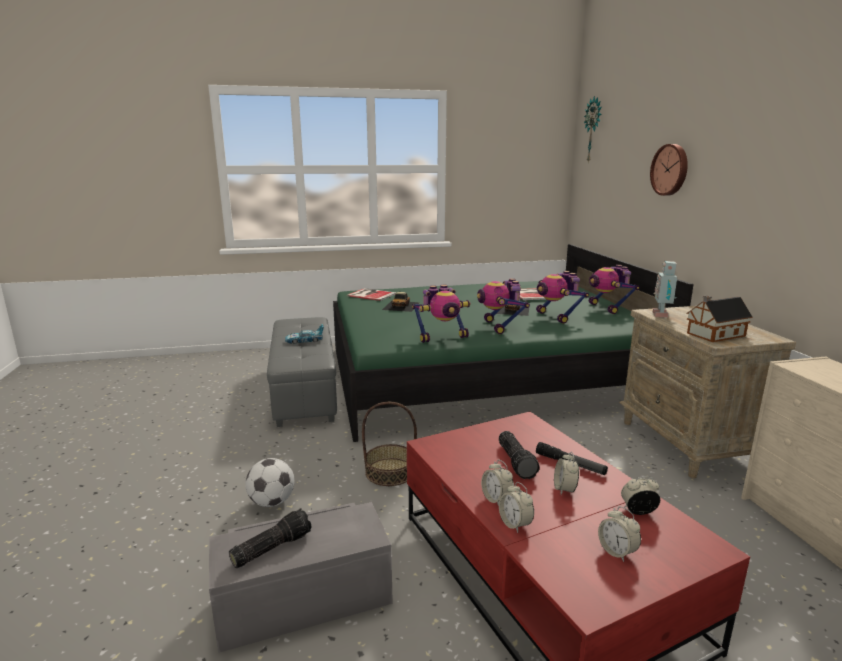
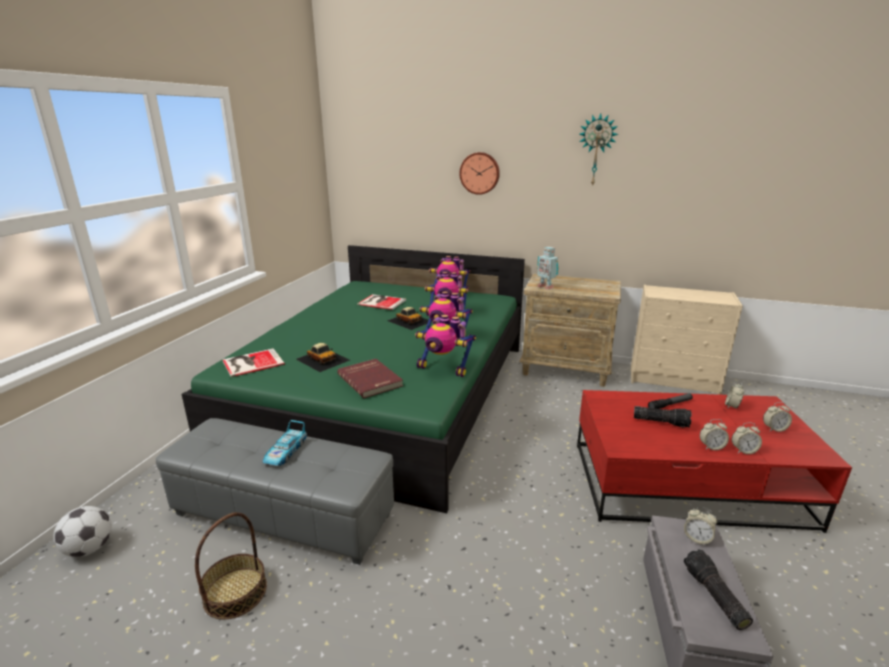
camera: 60 degrees left, 5 degrees up
football [245,458,295,507] -> football moved to [53,506,112,557]
basket [362,402,417,486] -> basket moved to [195,512,267,620]
toy robot [412,285,471,343] -> toy robot turned 105 degrees clockwise [415,315,476,377]
alarm clock [554,451,579,495] -> alarm clock moved to [684,507,717,545]
wall clock [584,96,602,163] -> wall clock moved to [579,114,619,187]
toy house [686,296,753,342] -> none
none -> red book [337,359,403,398]

